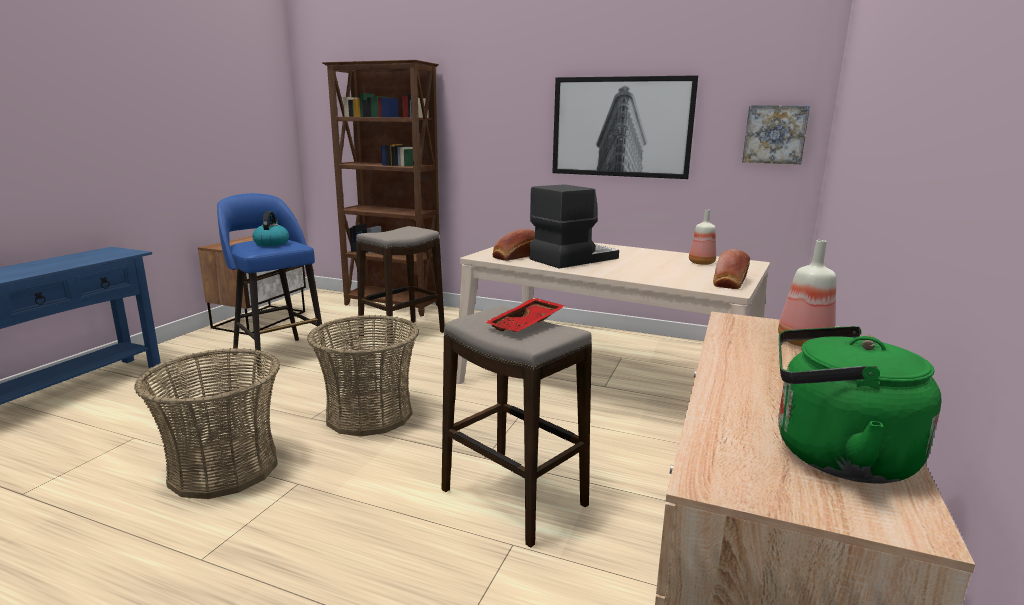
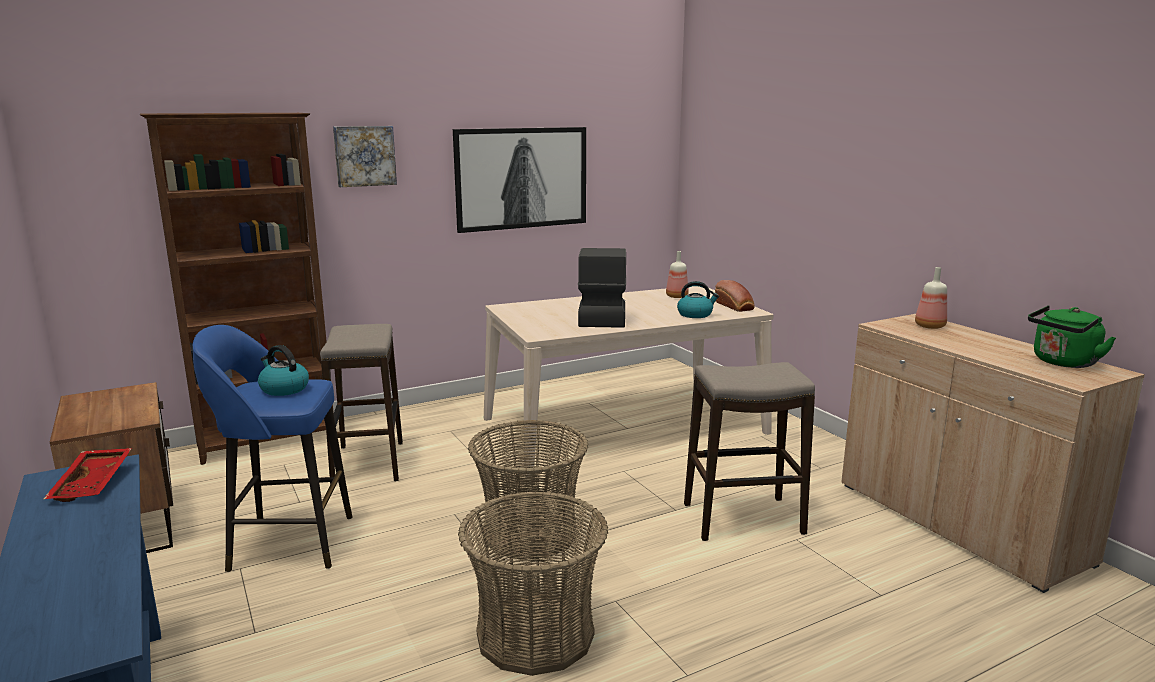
camera: 50 degrees left, 0 degrees up
red tray [485,298,565,332] -> red tray moved to [44,448,132,502]
bread [493,229,535,261] -> none
picture [742,105,810,164] -> picture moved to [333,126,397,187]
none -> kettle [677,281,719,318]

